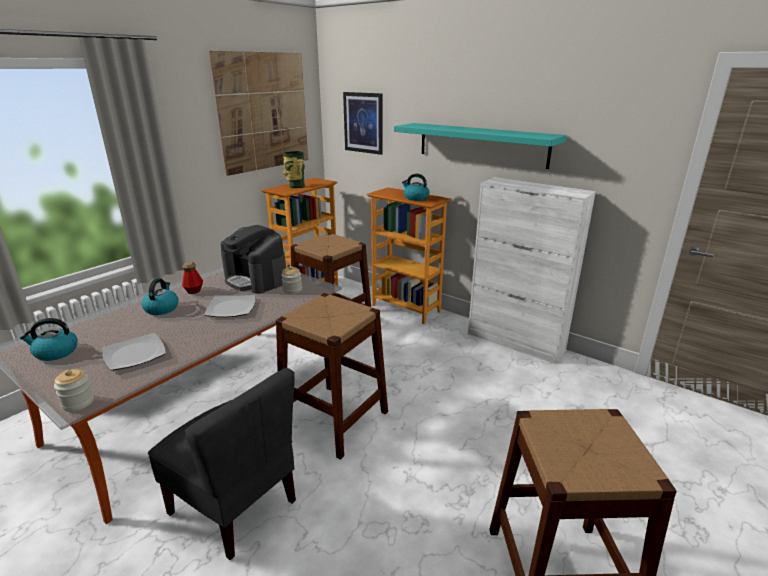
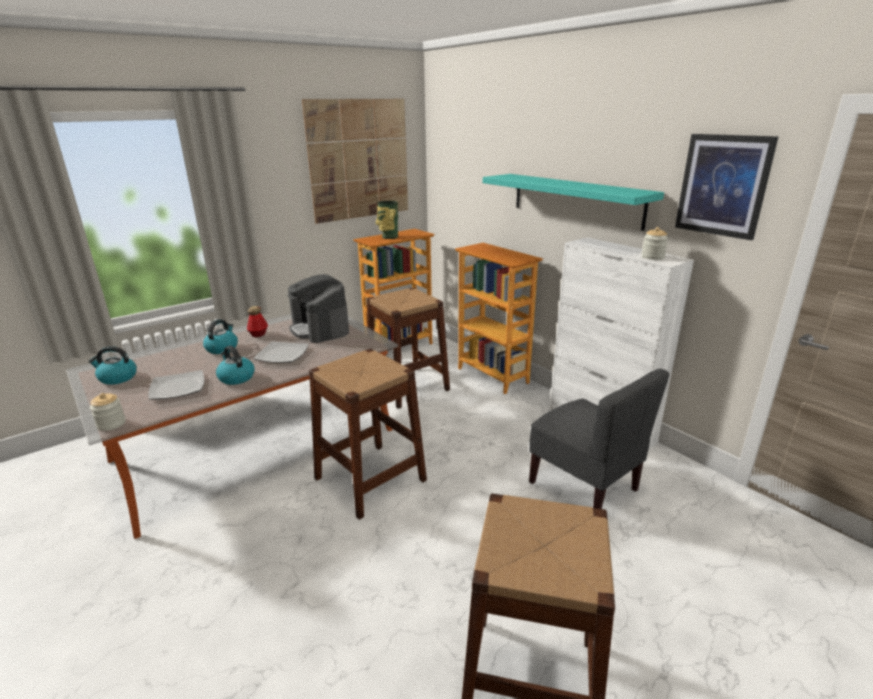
camera: 15 degrees right, 0 degrees up
grey chair [148,368,296,560] -> grey chair moved to [529,369,669,509]
jar [281,266,302,294] -> jar moved to [642,227,668,260]
picture [343,92,383,155] -> picture moved to [675,134,778,240]
kettle [402,174,429,201] -> kettle moved to [216,346,255,385]

